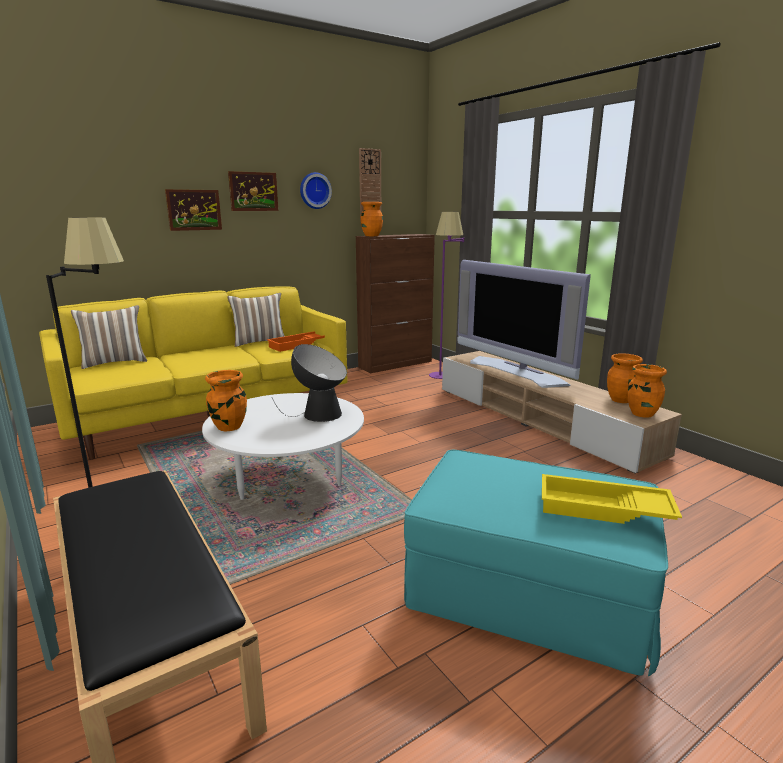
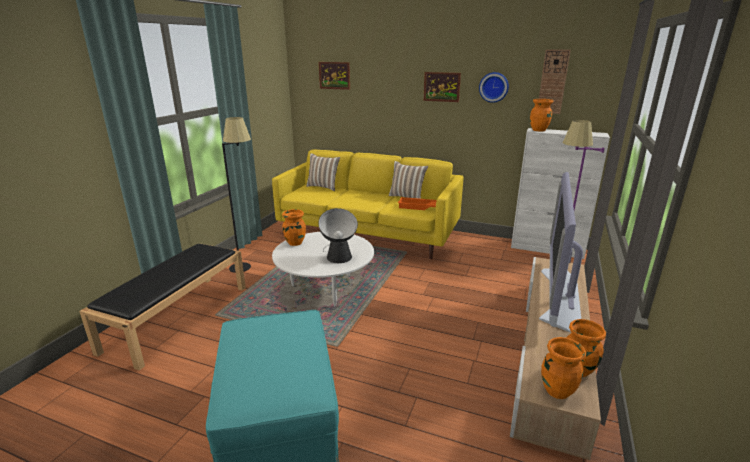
camera: 55 degrees right, 5 degrees up
picture [165,189,222,231] -> picture moved to [318,62,350,90]
brown cabinet [356,234,435,373] -> white cabinet [511,128,610,259]
yellow tray [542,474,682,524] -> none

